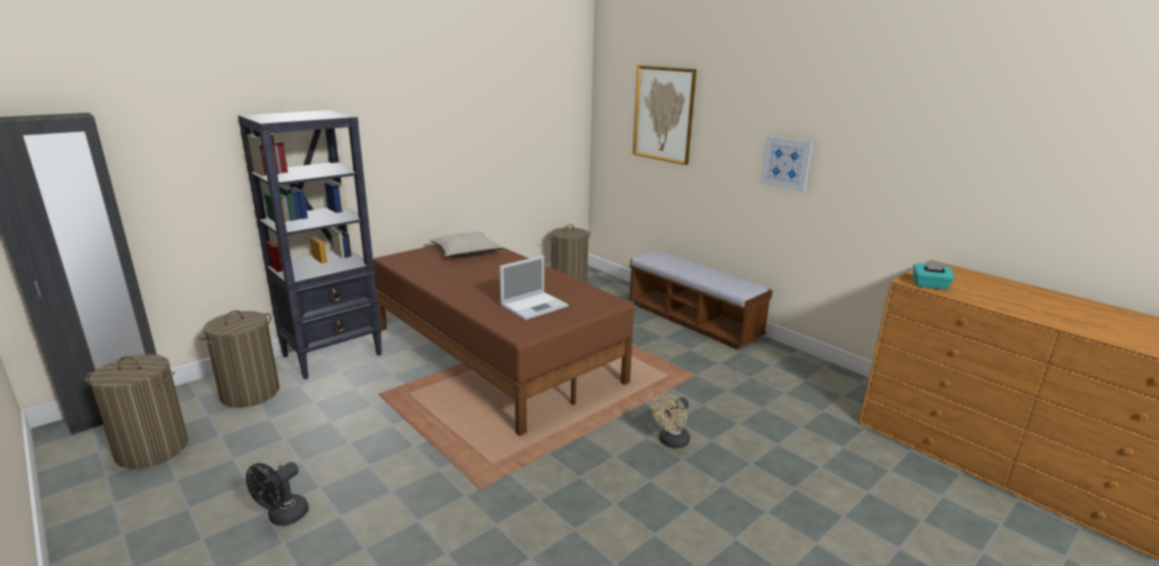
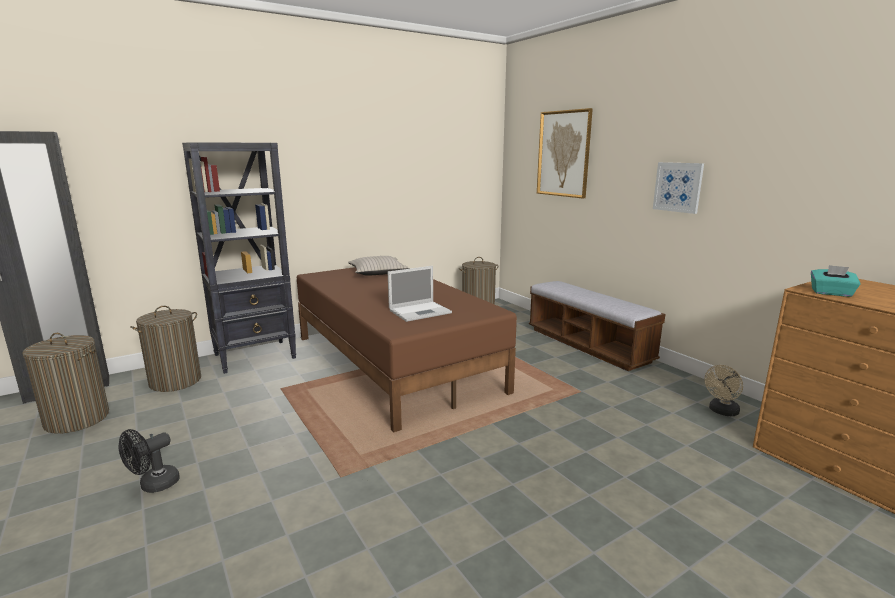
camera: 10 degrees right, 5 degrees down
beige fan [651,393,690,448] -> beige fan moved to [704,365,743,416]

